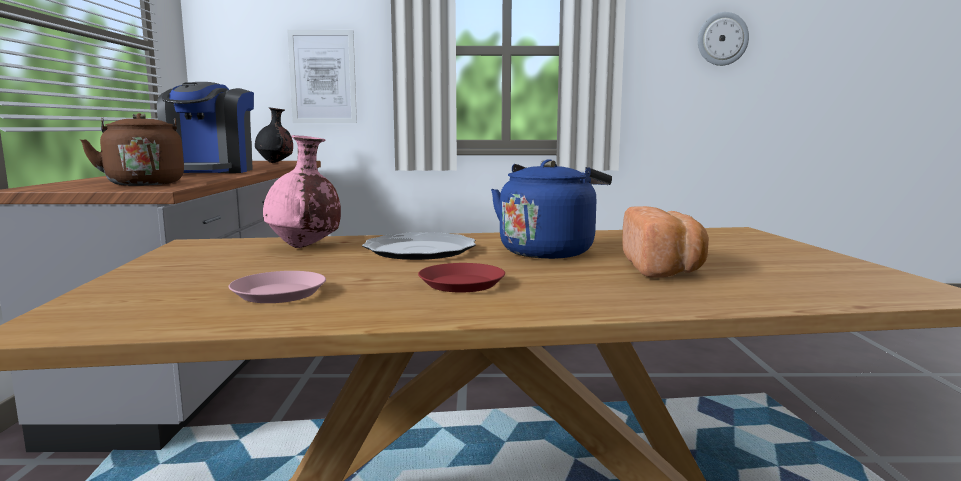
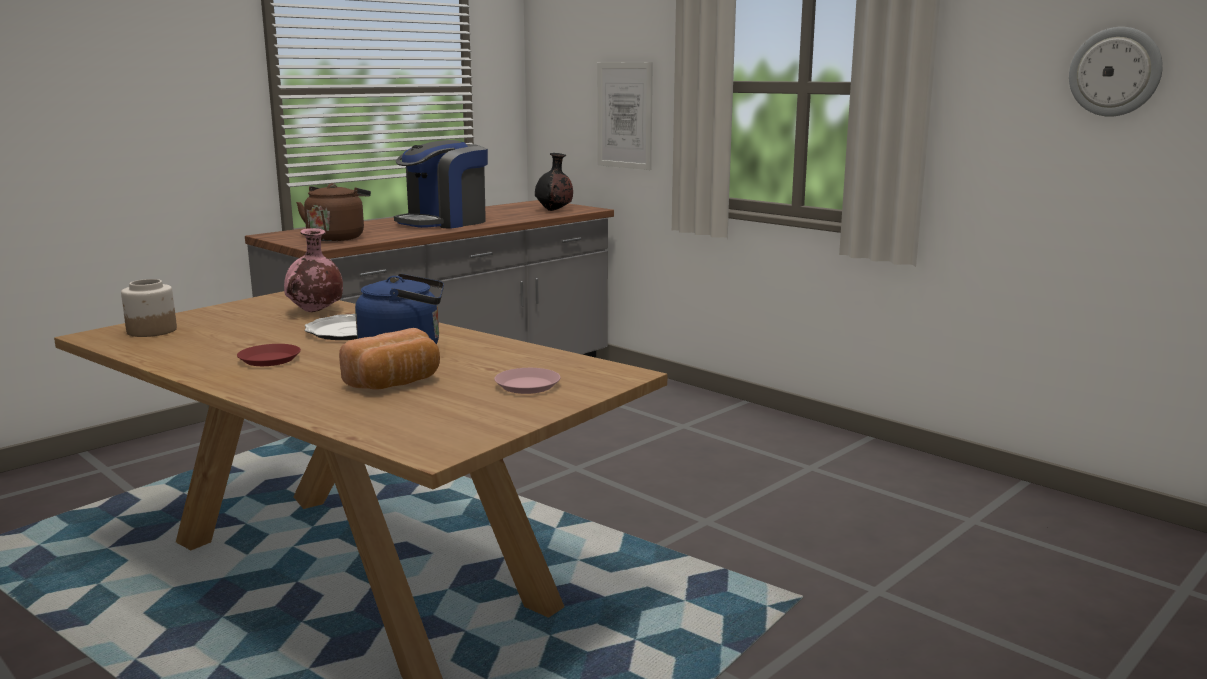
camera: 45 degrees right, 5 degrees up
pink plate [229,271,326,303] -> pink plate moved to [494,368,560,394]
none -> jar [121,279,177,337]

